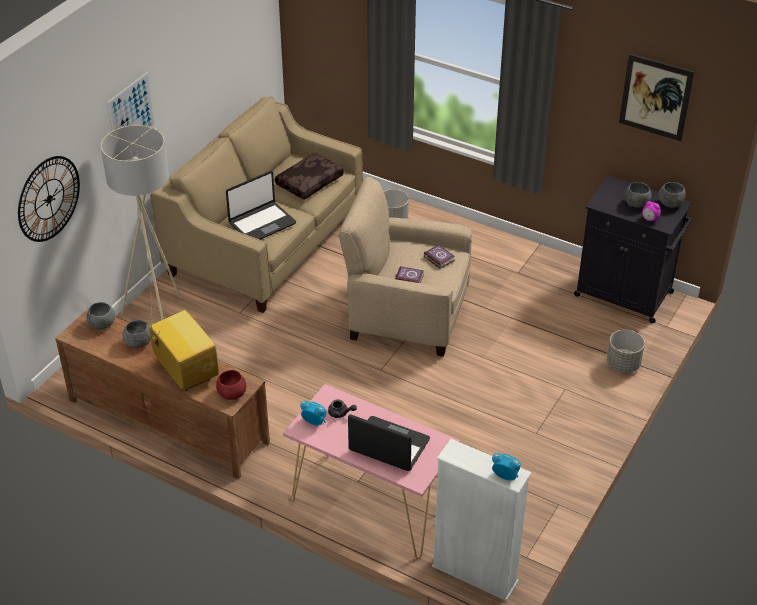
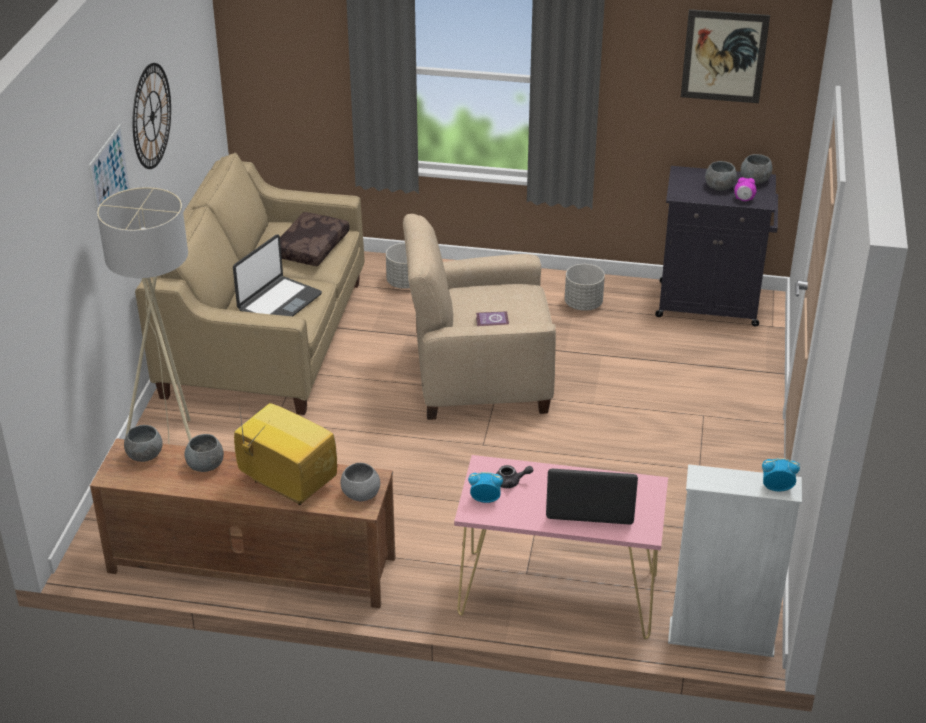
camera: 20 degrees left, 5 degrees down
wall clock [18,156,80,242] -> wall clock moved to [133,63,171,169]
red bowl [216,370,246,400] -> grey bowl [341,463,380,501]
book [424,245,455,269] -> none
grey planter [607,330,645,373] -> grey planter moved to [565,264,605,311]

